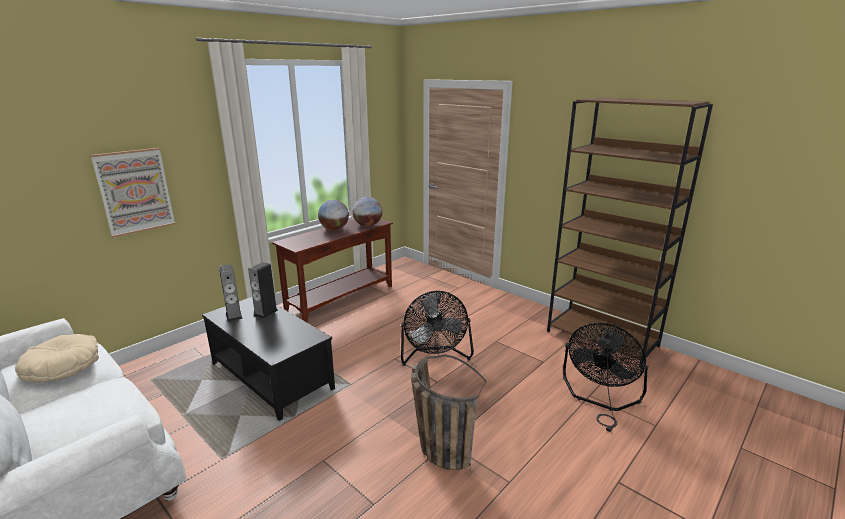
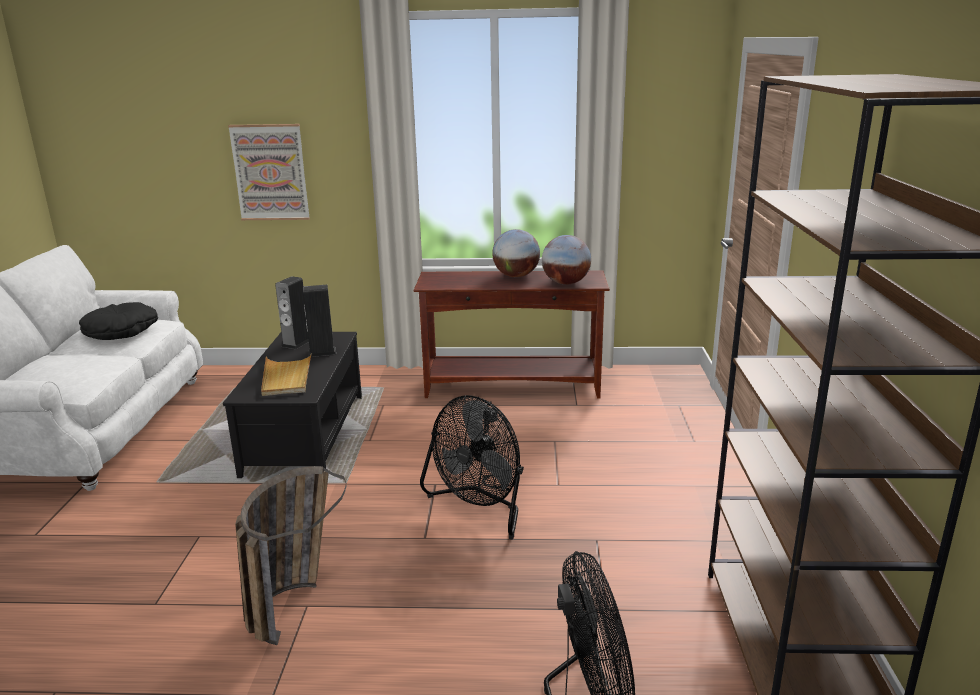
camera: 50 degrees right, 0 degrees up
beige pillow [15,334,99,383] -> black pillow [79,302,158,340]
none -> beige tray [261,353,312,396]

